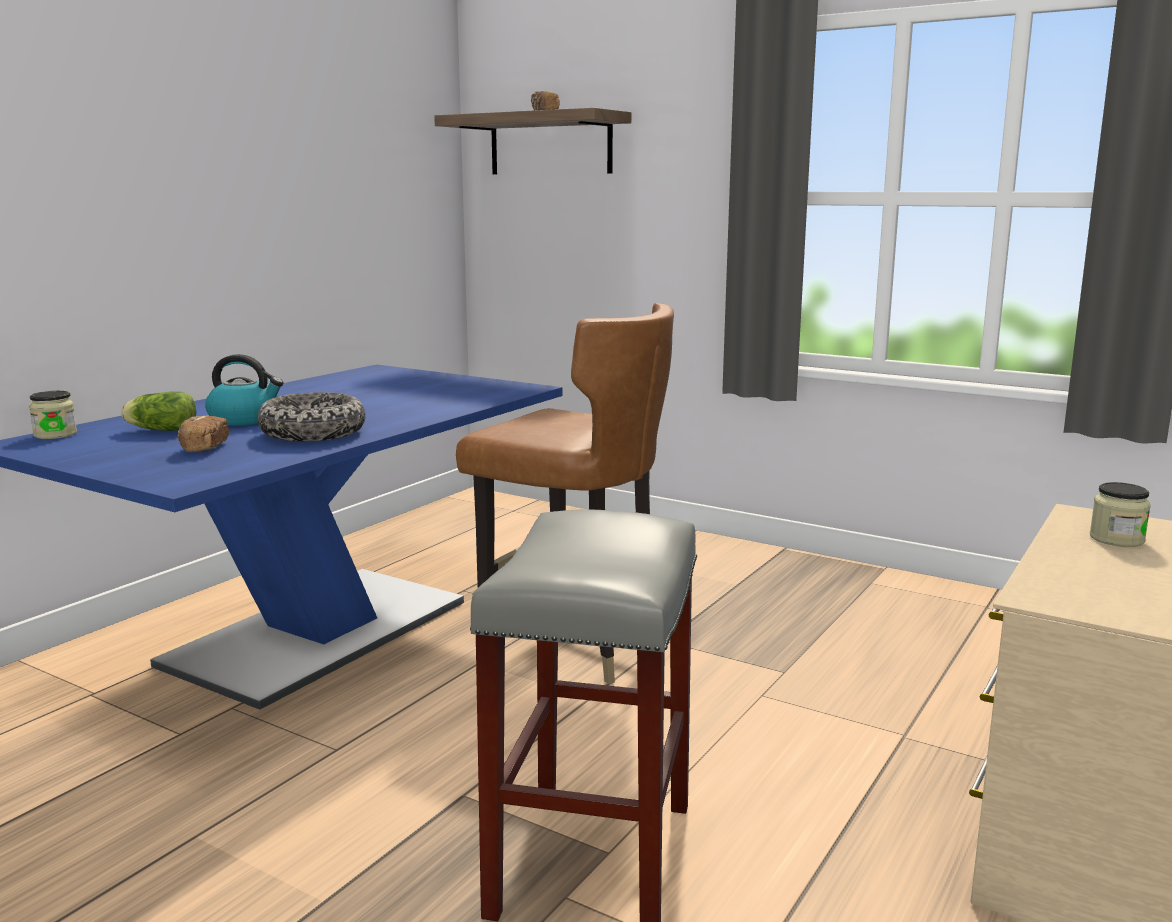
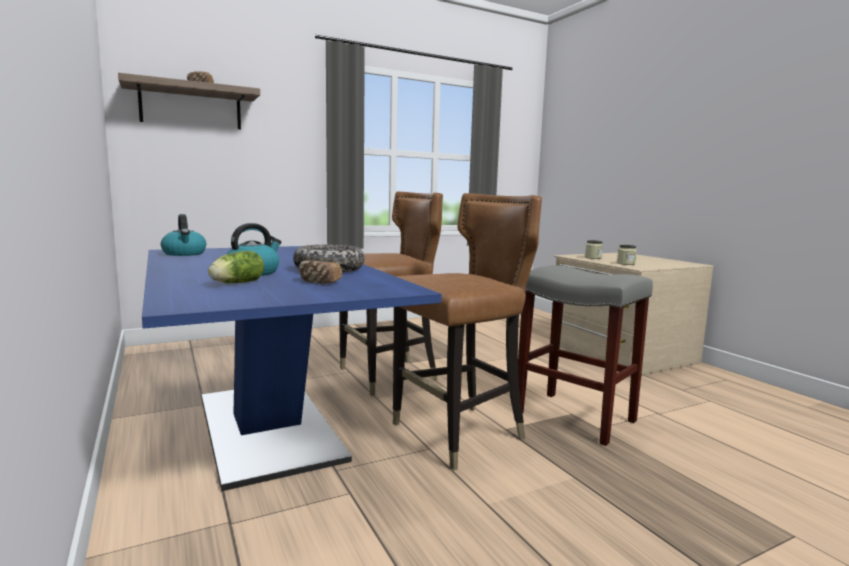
camera: 60 degrees left, 5 degrees down
jar [29,391,77,439] -> jar moved to [617,245,637,265]
none -> kettle [161,214,206,256]
none -> brown chair [393,193,542,471]

